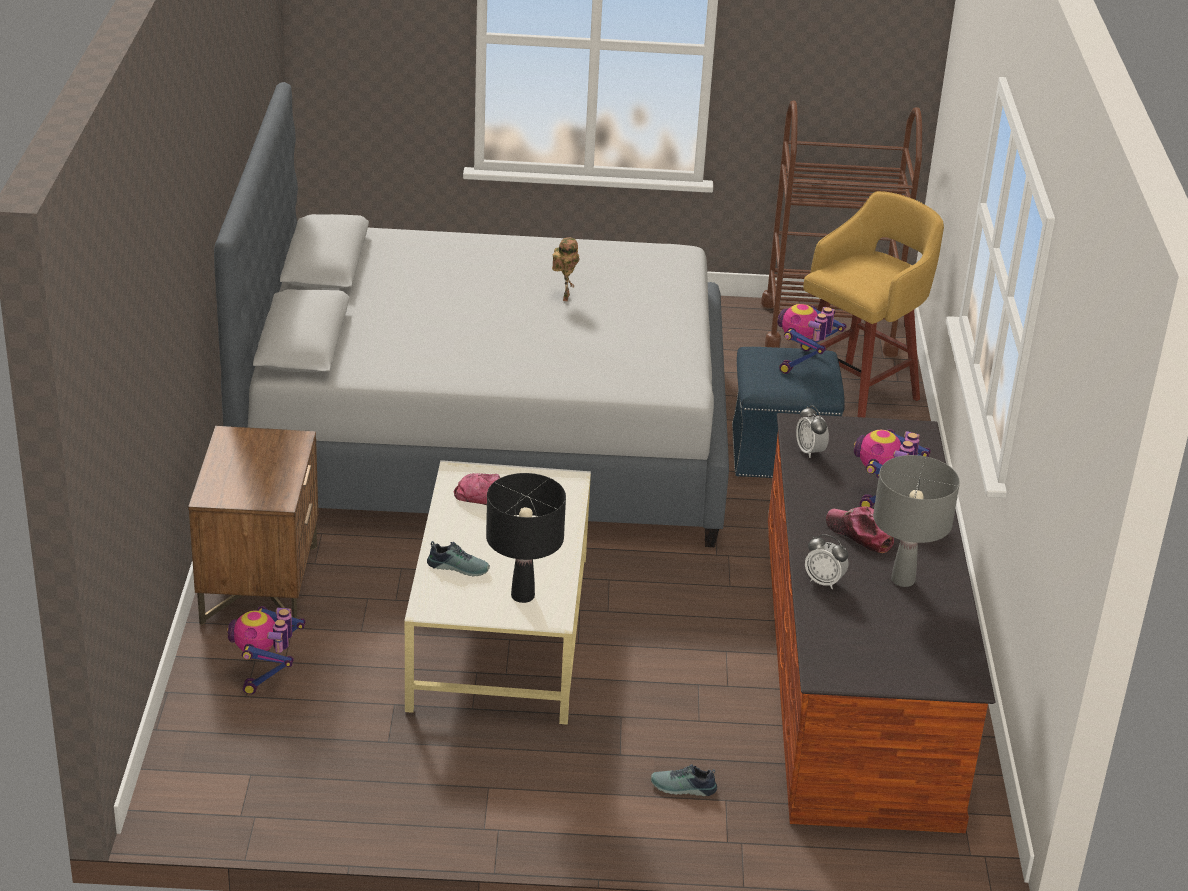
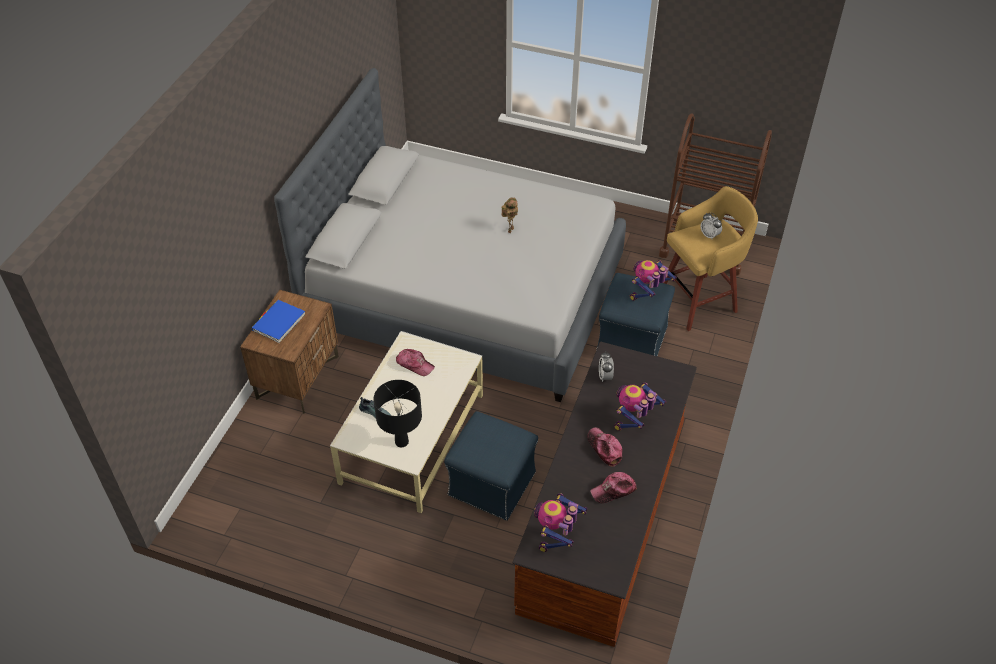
camera: 20 degrees right, 15 degrees up
toy robot [227,606,306,695] -> toy robot moved to [534,493,588,552]
shoe [651,764,717,796] -> none
alarm clock [805,534,848,589] -> alarm clock moved to [701,213,722,239]
grey table lamp [873,455,960,587] -> cap [590,472,637,504]
none -> blue book [252,300,305,343]
none -> blue ottoman [444,411,538,521]

